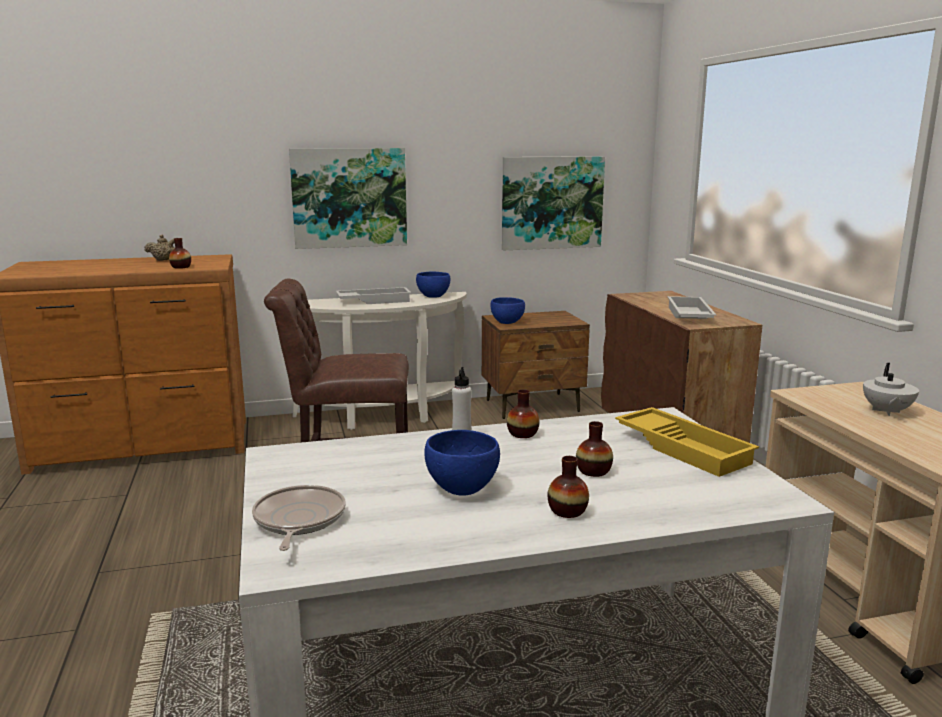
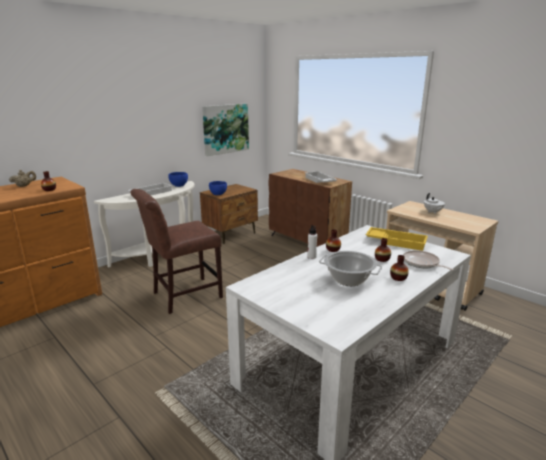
camera: 30 degrees left, 5 degrees up
frying pan [252,485,346,551] -> frying pan moved to [403,250,454,270]
picture [289,148,407,249] -> none
blue bowl [424,430,500,496] -> cooking pot [319,251,382,286]

